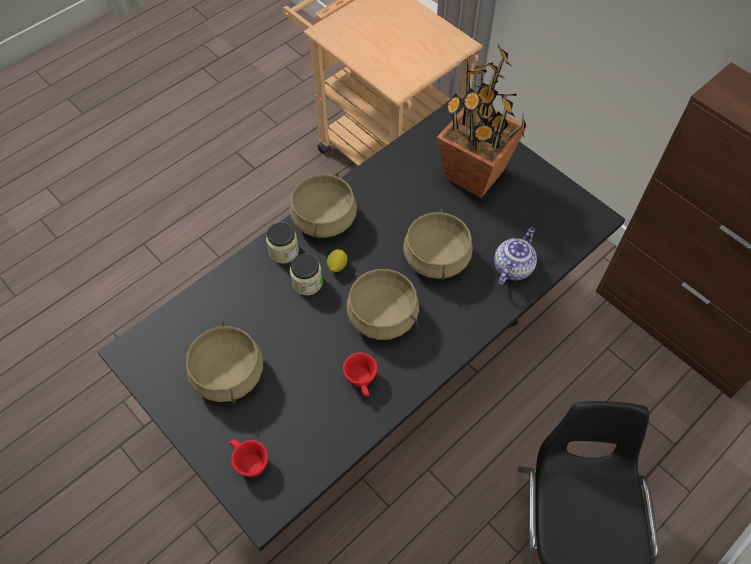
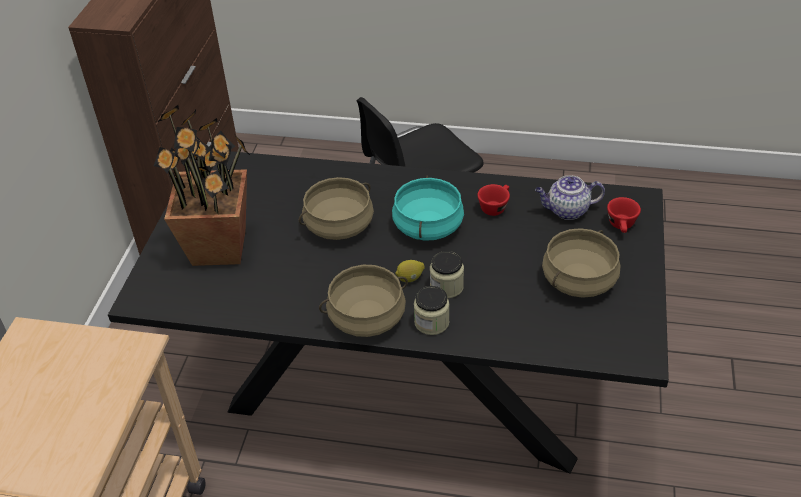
camera: 125 degrees left, 15 degrees down
beige cooking pot [347,269,419,340] -> turquoise cooking pot [392,176,464,241]
teapot [494,227,537,285] -> teapot moved to [535,175,605,220]

